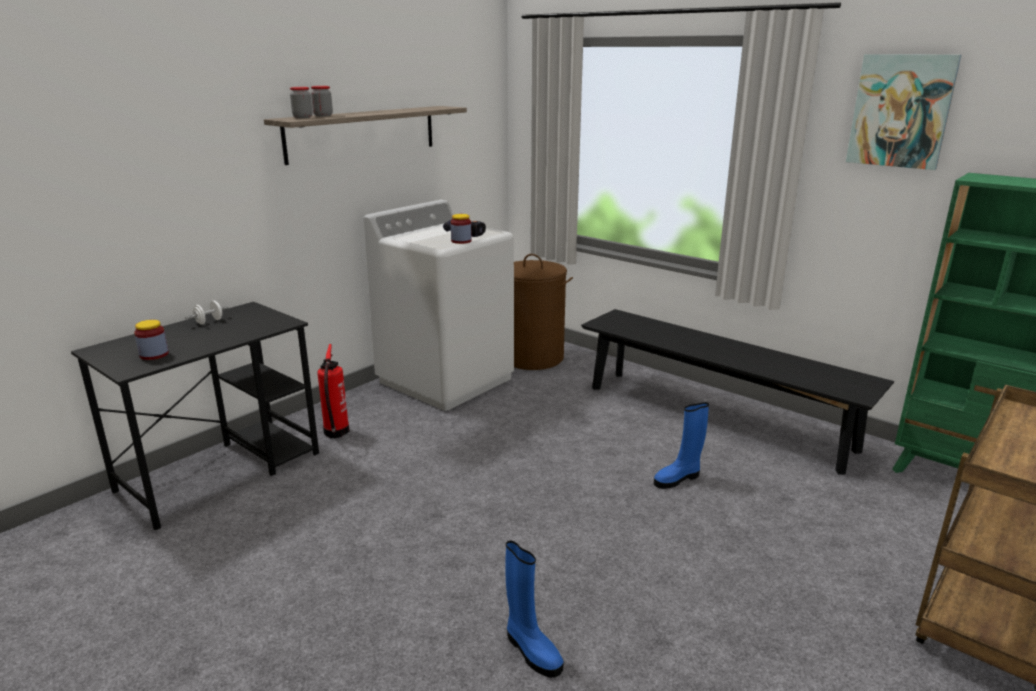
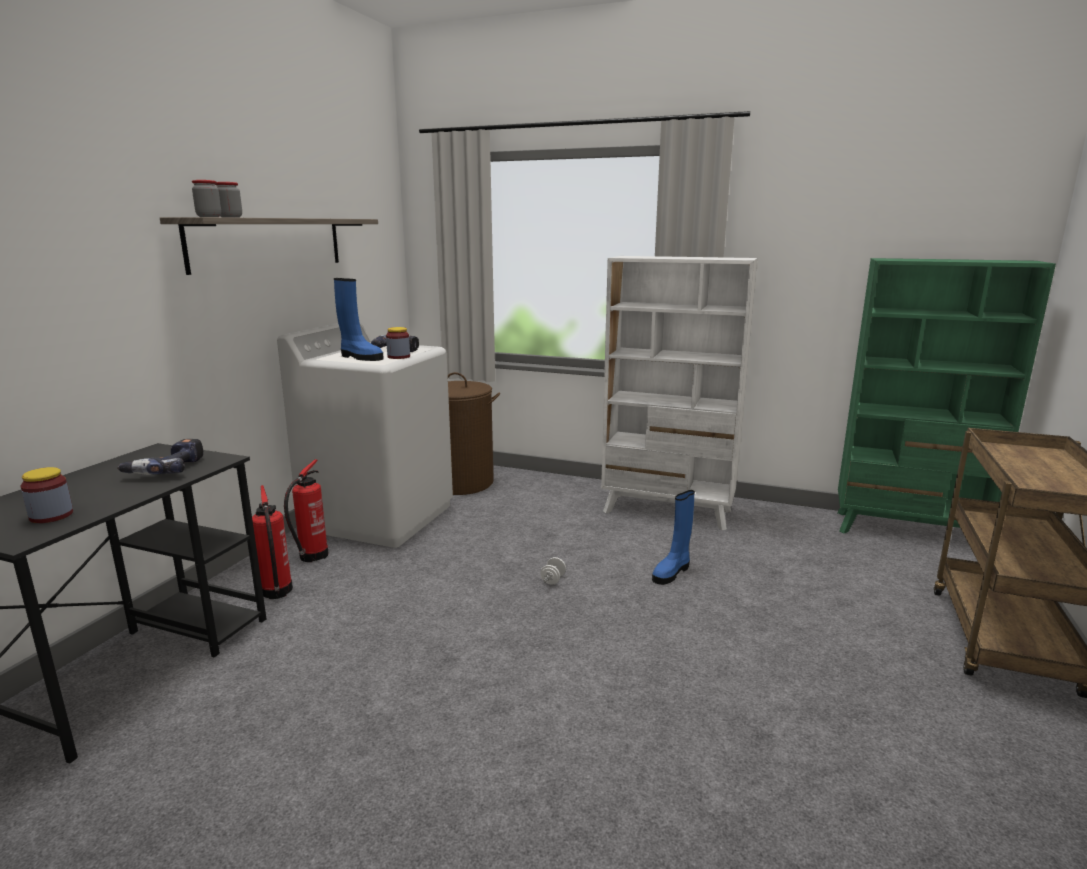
camera: 20 degrees left, 5 degrees down
white dumbbell [185,301,229,325] -> white dumbbell moved to [540,557,566,585]
blue boot [505,541,563,678] -> blue boot moved to [334,278,384,361]
black bench [581,309,894,475] -> white bookcase [601,256,757,531]
picture [846,54,961,170] -> none
none -> power drill [117,439,203,475]
none -> fire extinguisher [284,459,328,562]

